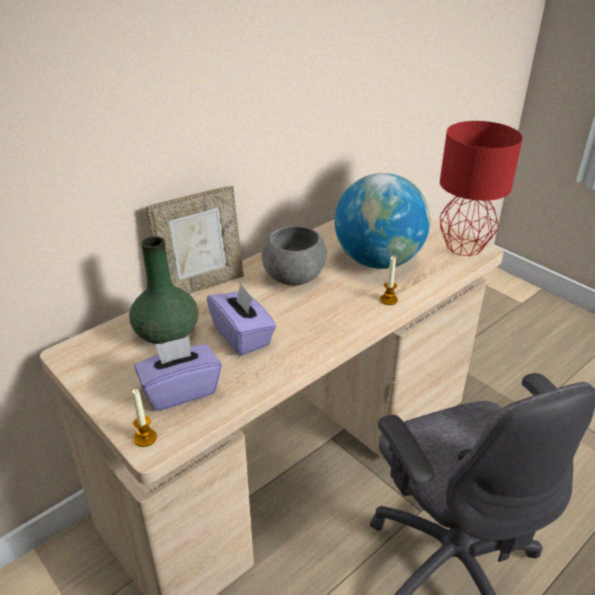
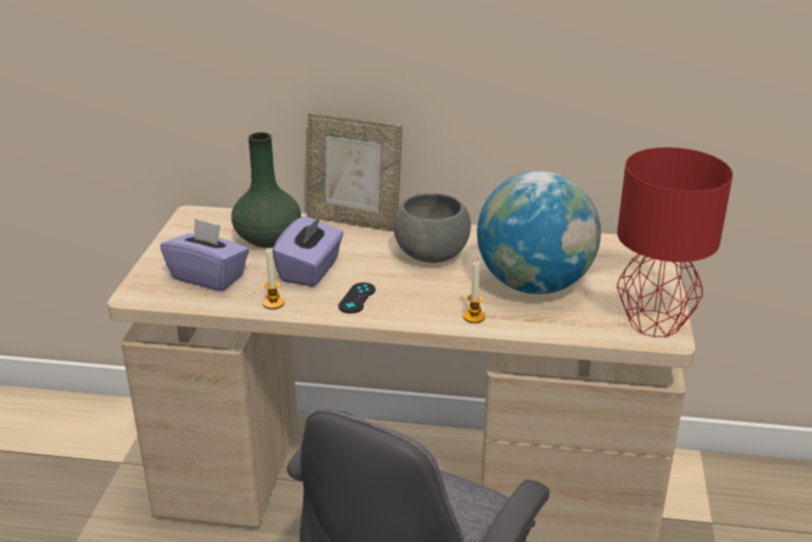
camera: 50 degrees right, 5 degrees down
candle [132,389,157,447] -> candle moved to [263,248,284,309]
none -> black game controller [338,282,375,314]

